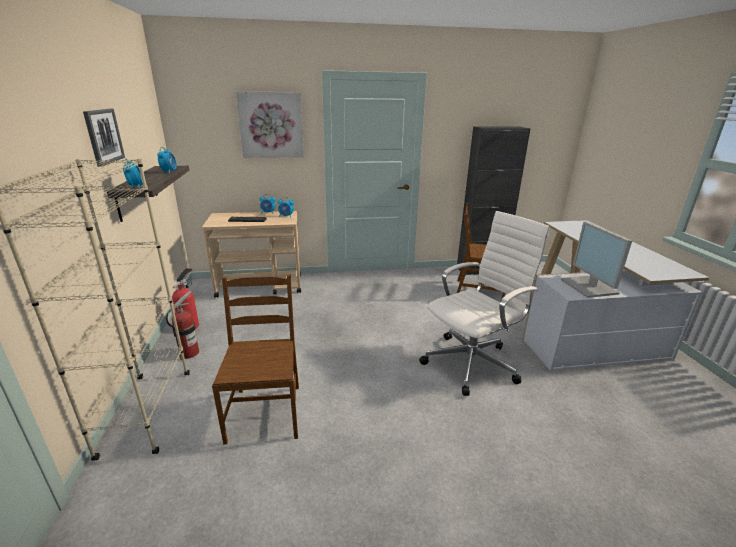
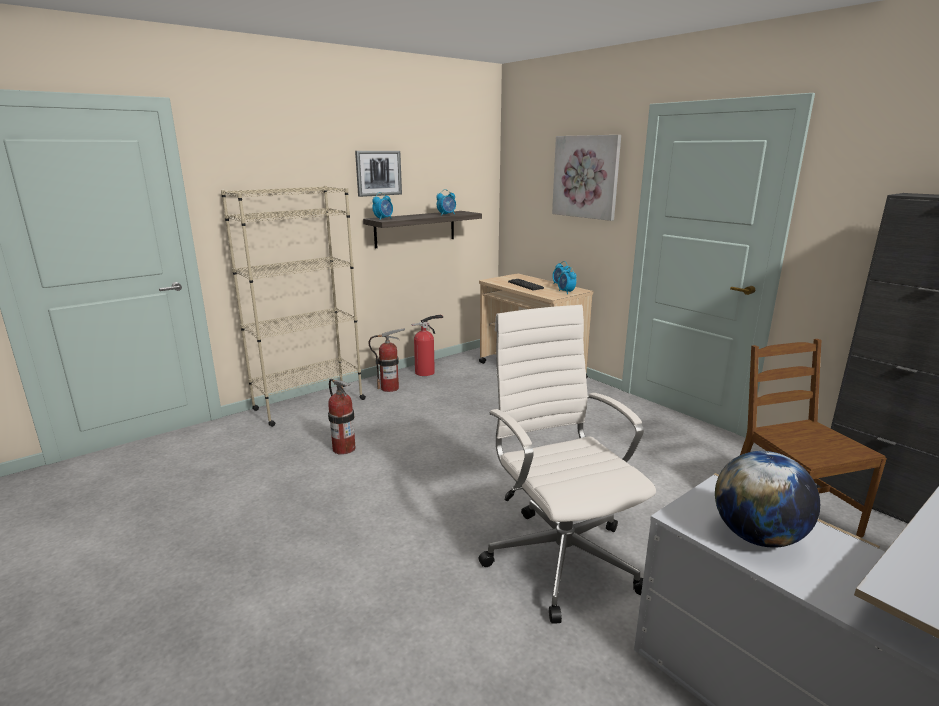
camera: 60 degrees right, 5 degrees down
brown chair [212,275,299,445] -> fire extinguisher [328,379,356,455]
white office chair [419,211,549,396] -> white office chair turned 135 degrees counterclockwise [479,305,656,624]
monitor [561,221,632,298] -> globe [715,451,820,548]

